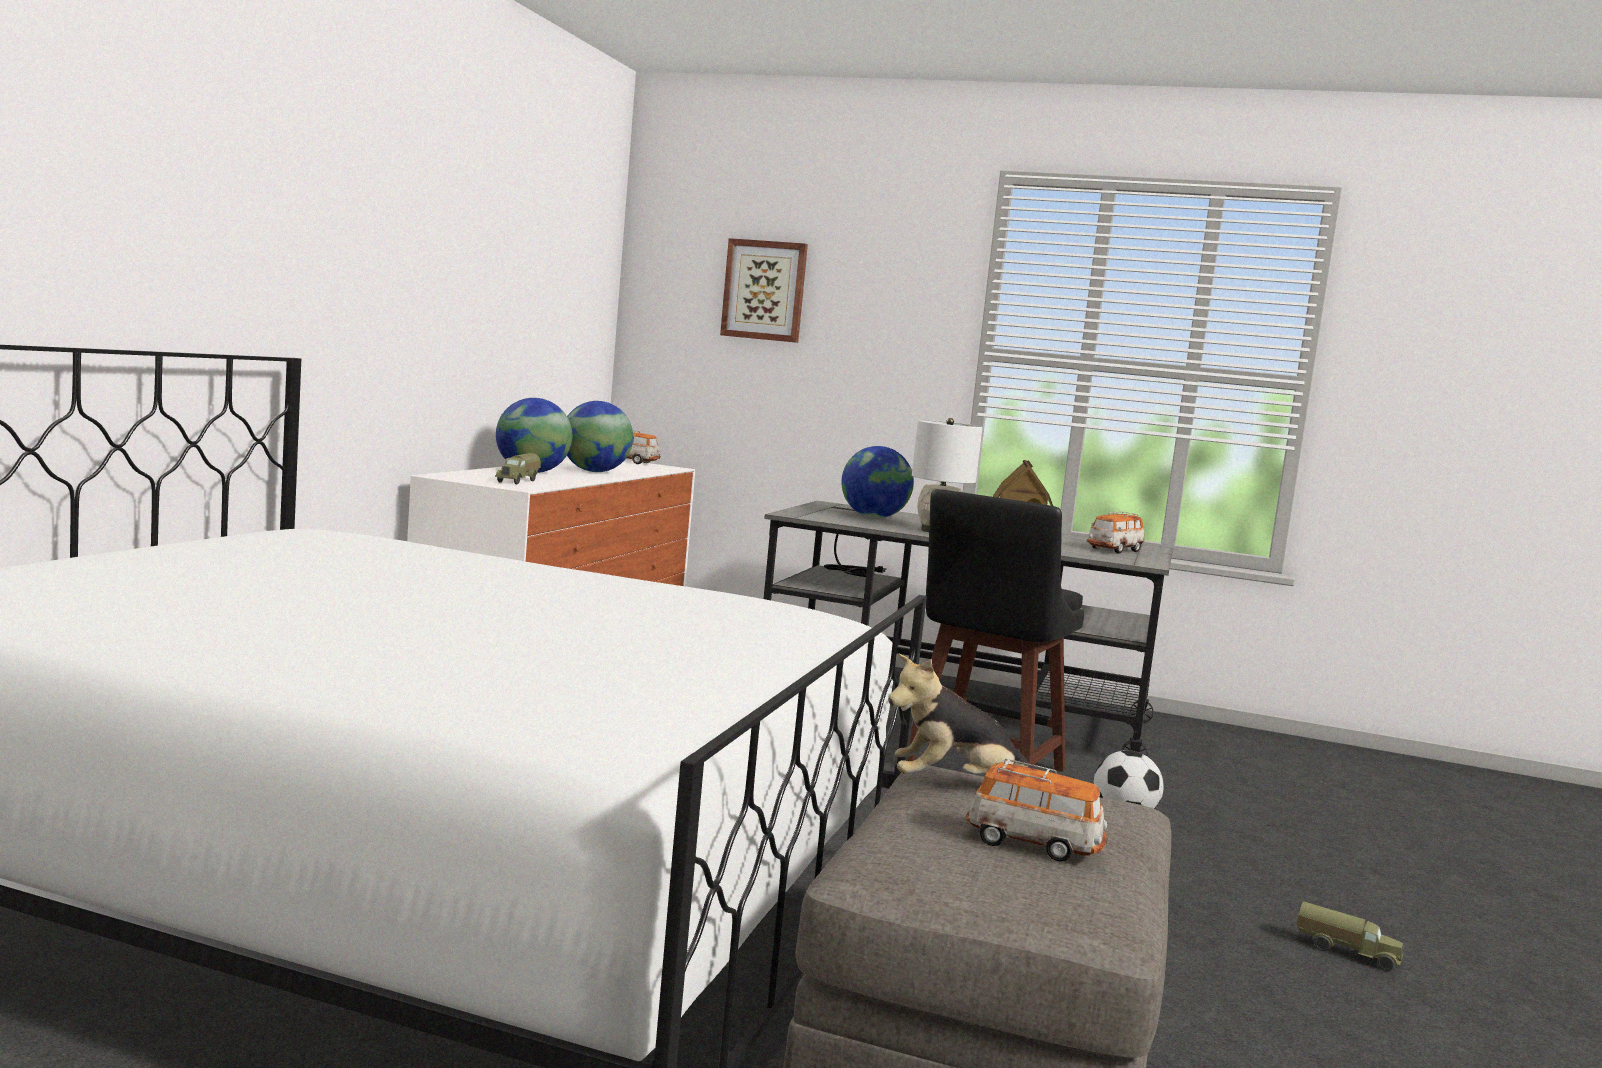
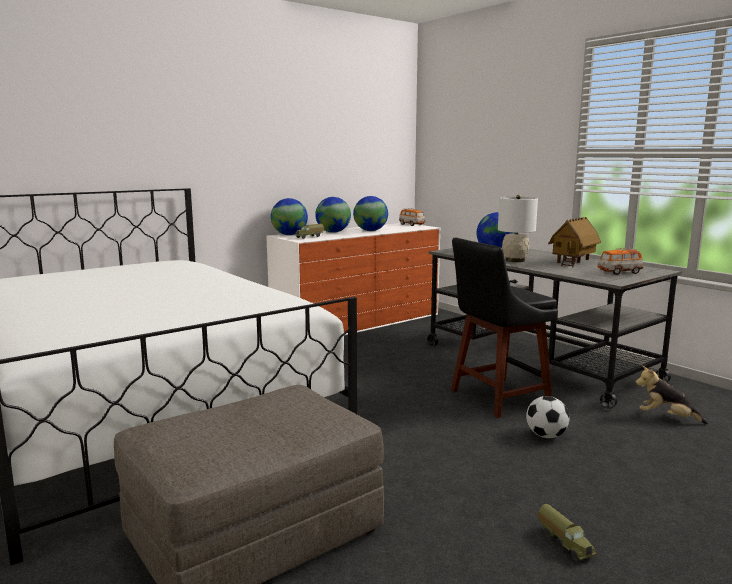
camera: 35 degrees right, 5 degrees up
picture [720,238,808,343] -> none
plush toy [888,653,1032,774] -> plush toy moved to [635,365,709,424]
toy car [966,759,1107,862] -> none
none -> globe [271,198,308,235]

